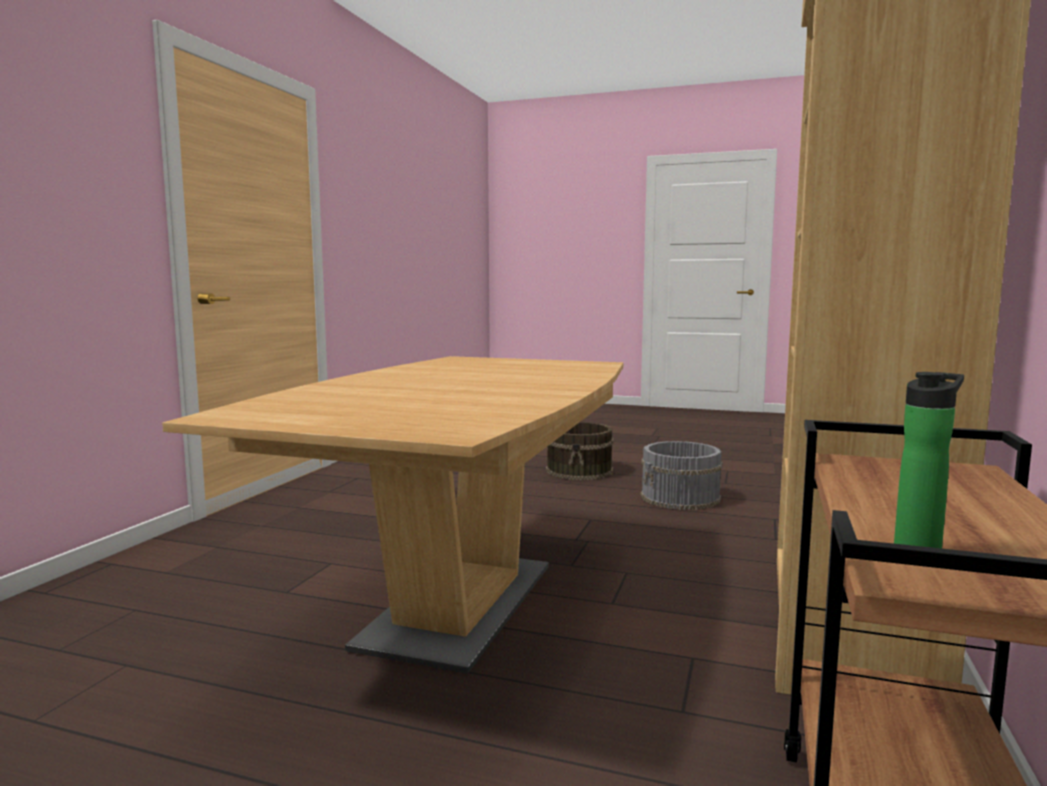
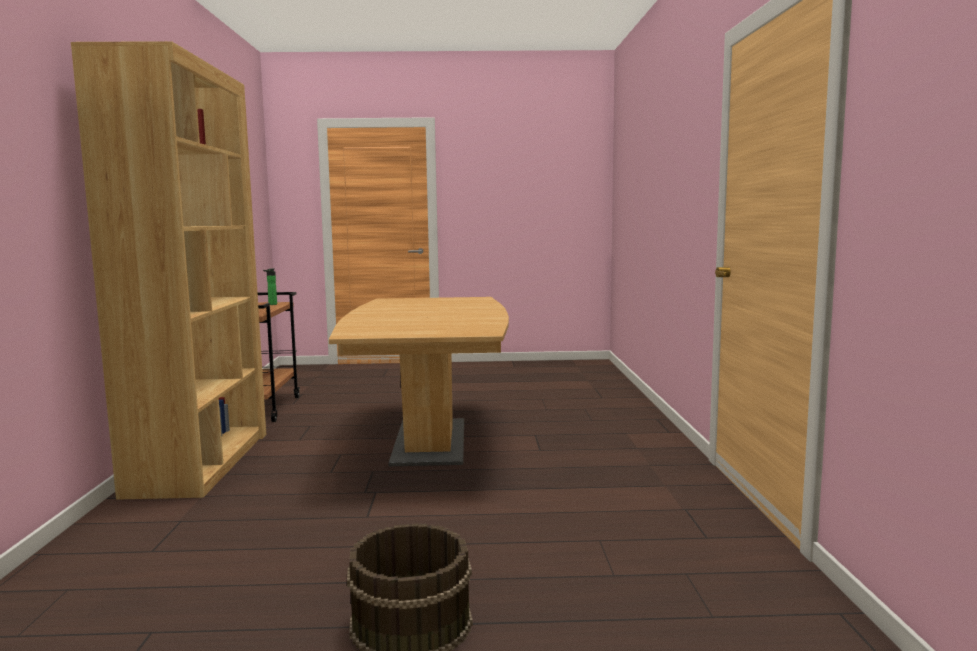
camera: 160 degrees right, 0 degrees up
grey bucket [640,441,723,510] -> none

